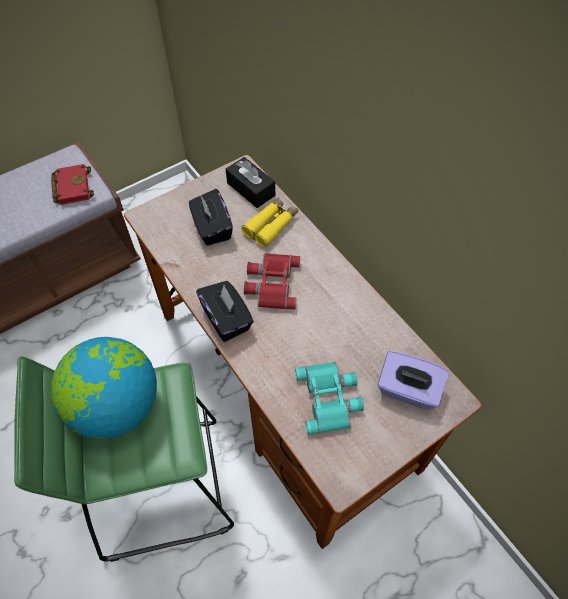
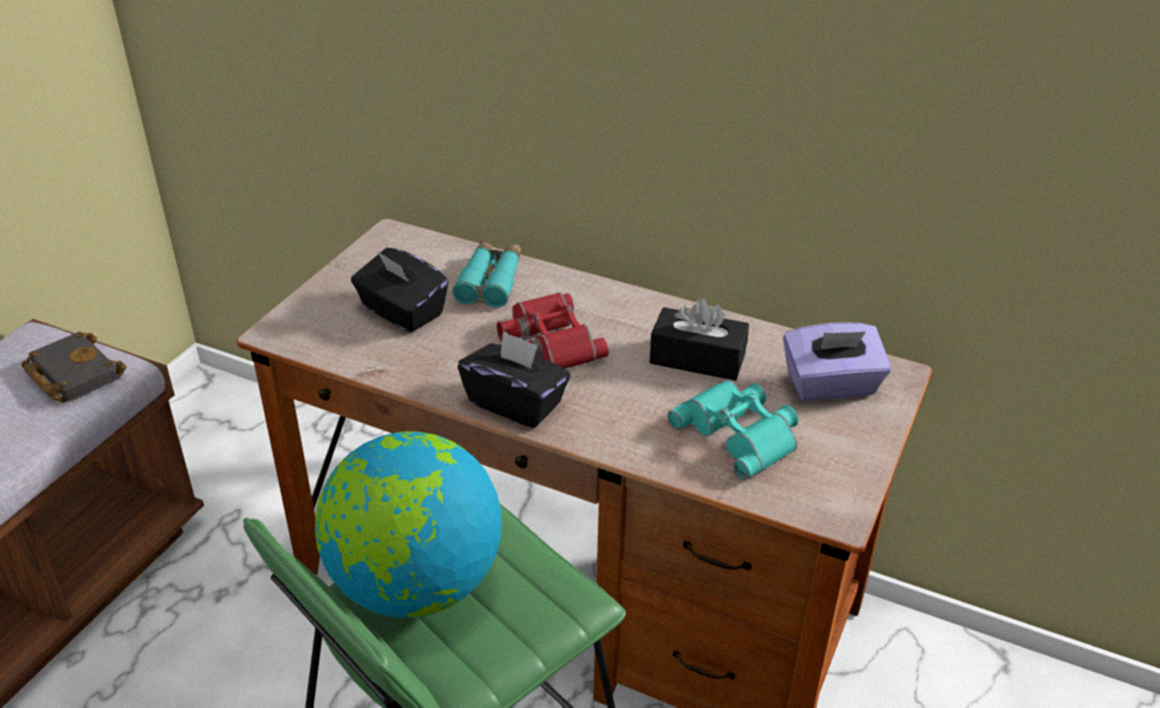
camera: 30 degrees left, 20 degrees down
red book [51,164,94,205] -> black book [21,332,126,403]
black tissue box [226,157,275,208] -> black tissue box moved to [649,298,749,381]
yellow binoculars [242,198,298,247] -> turquoise binoculars [452,241,521,308]

